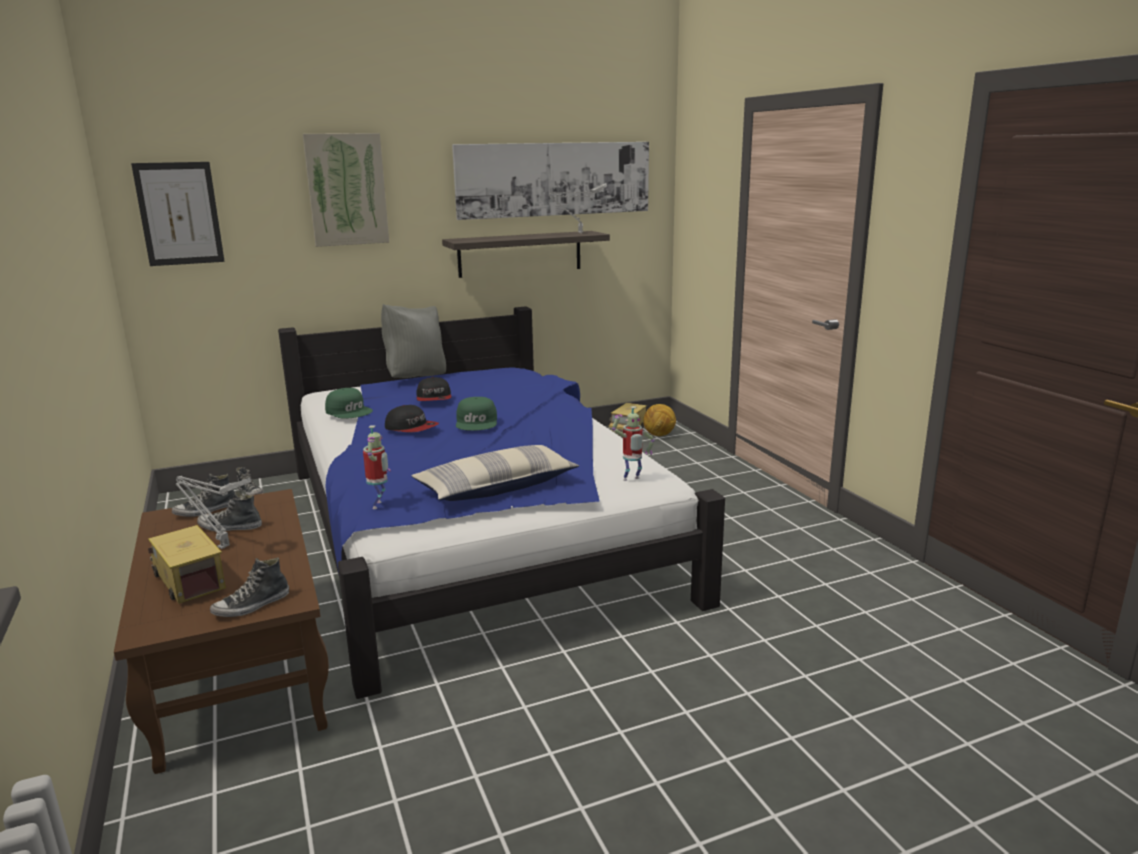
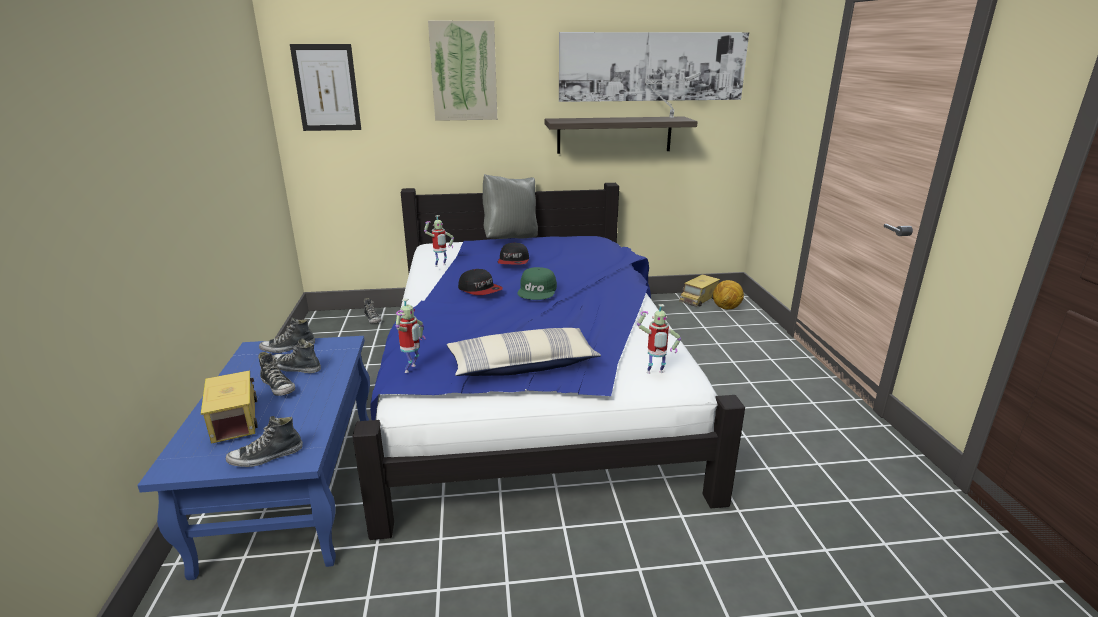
camera: 15 degrees right, 5 degrees up
brown coffee table [114,489,329,774] -> blue coffee table [137,336,370,580]
grey table lamp [176,476,251,549] -> shoe [258,352,295,396]
green cap [325,388,373,419] -> toy robot [424,215,454,267]

